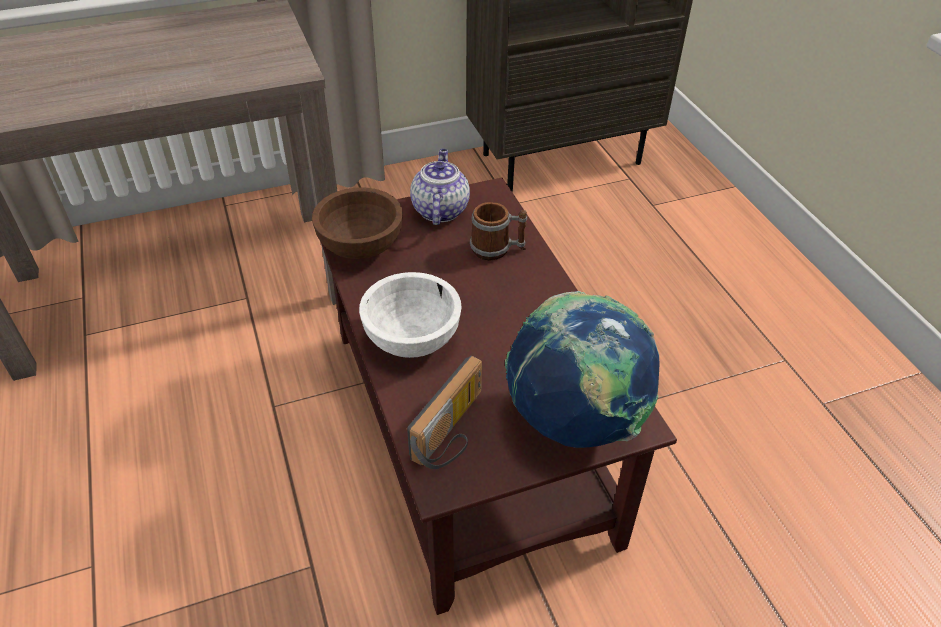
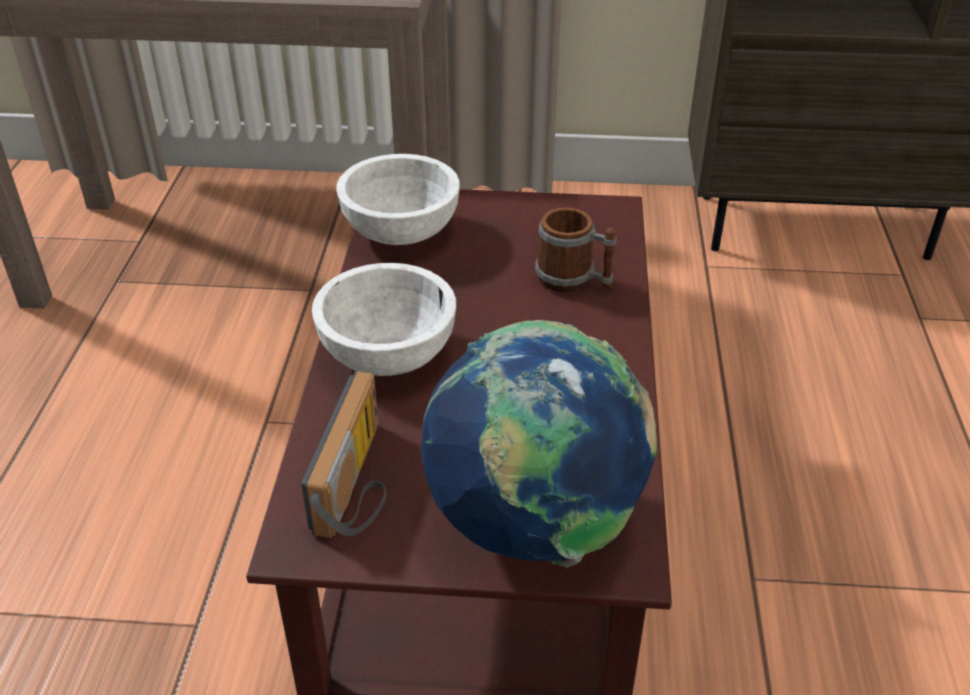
camera: 25 degrees right, 5 degrees down
brown bowl [312,187,403,259] -> white bowl [336,154,460,245]
radio [407,356,482,469] -> radio turned 45 degrees counterclockwise [301,371,386,538]
teapot [410,149,470,225] -> none

